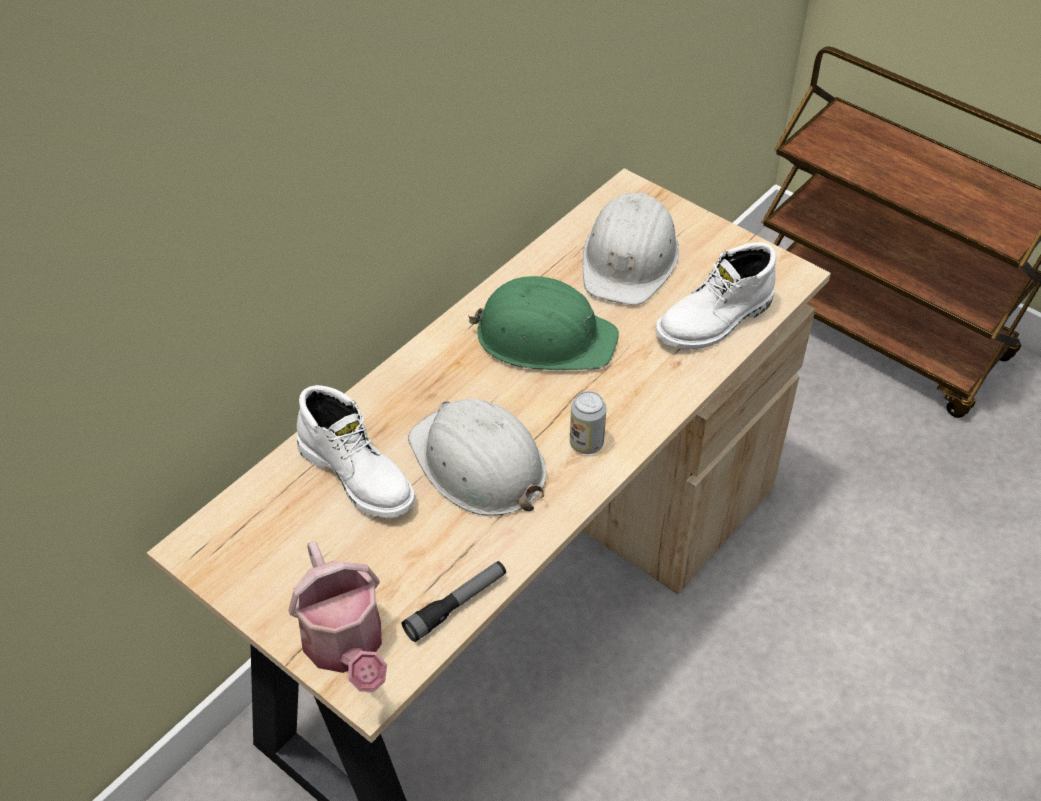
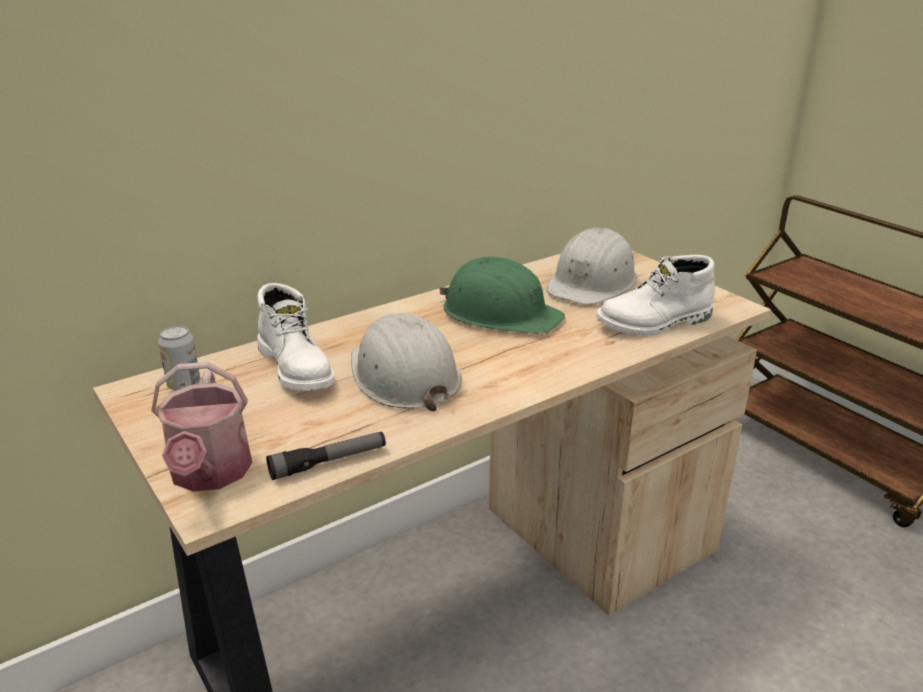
camera: 15 degrees right, 20 degrees down
can [570,391,606,454] -> can moved to [158,326,201,391]

